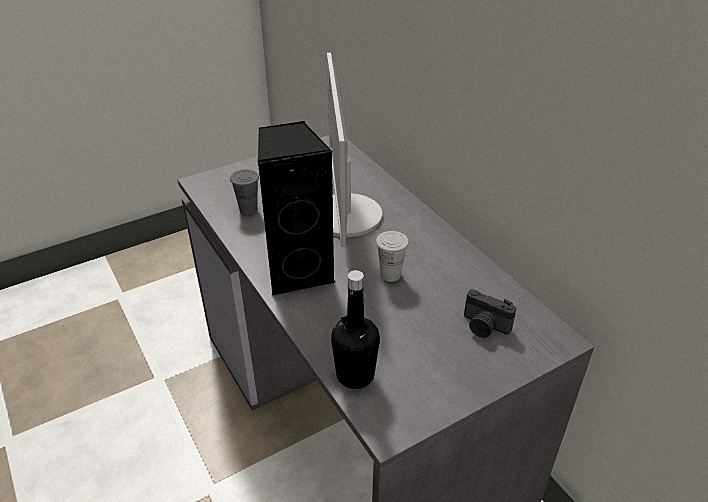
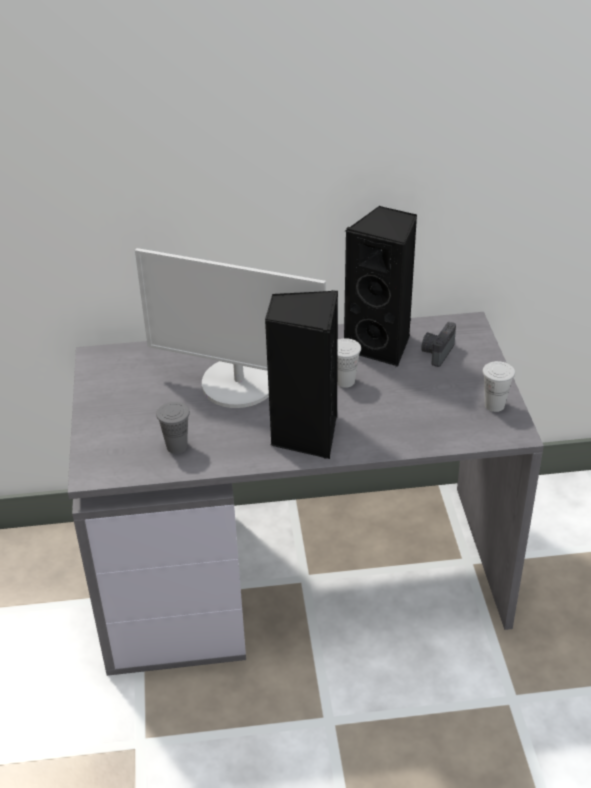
camera: 65 degrees left, 0 degrees up
black bottle [331,270,380,389] -> none
camera [464,289,516,338] -> camera turned 150 degrees clockwise [421,322,456,367]
none -> black speaker [344,206,417,366]
none -> white cup [483,361,515,412]

